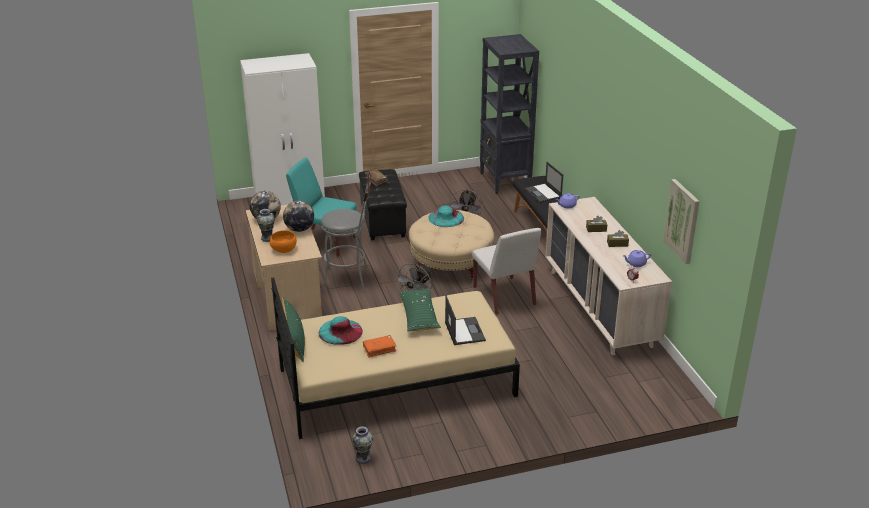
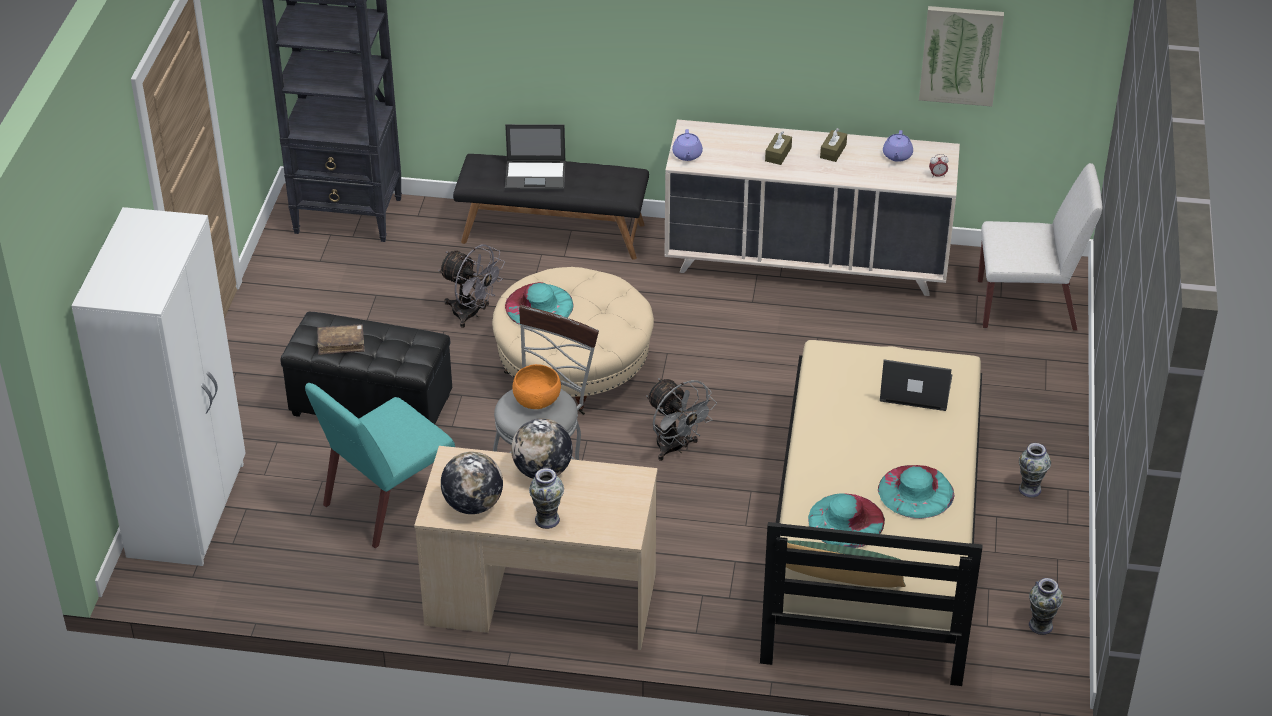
camera: 65 degrees left, 10 degrees up
orange bowl [270,230,297,253] -> orange bowl moved to [512,364,561,409]
orange book [363,335,396,358] -> turquoise hat [878,465,954,519]
green pillow [399,289,441,332] -> none
white chair [472,228,541,315] -> white chair moved to [978,163,1103,331]
none -> vase [1019,443,1051,498]

